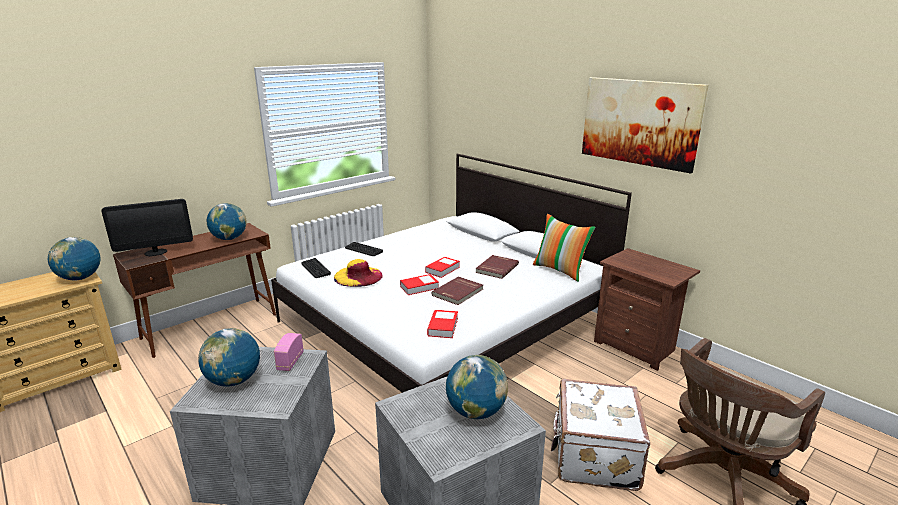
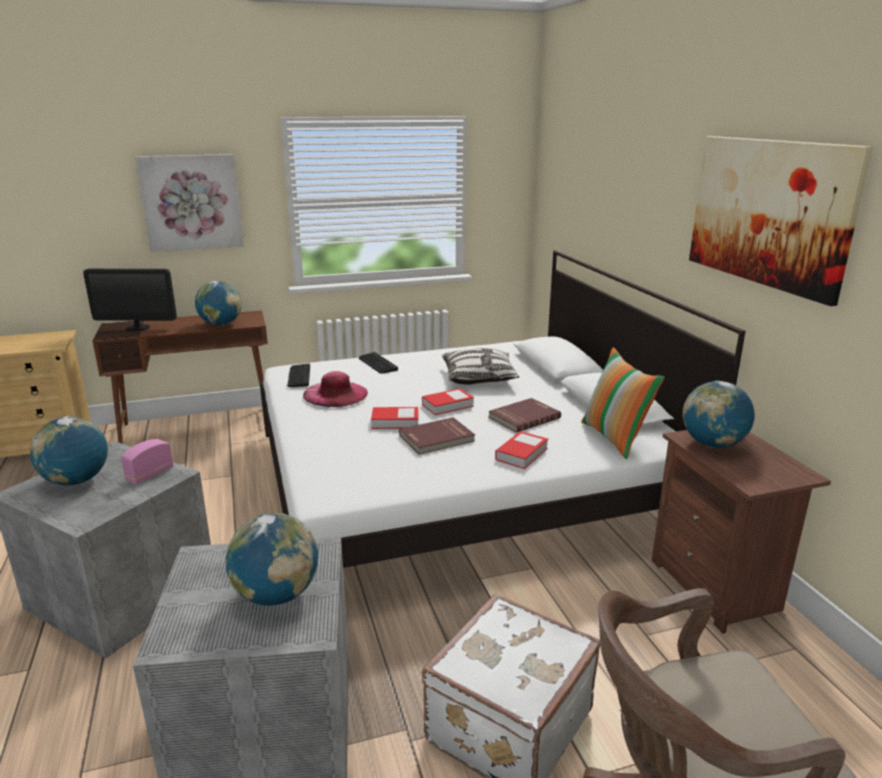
camera: 25 degrees right, 0 degrees up
globe [48,237,101,281] -> globe moved to [683,381,755,448]
yellow hat [334,259,383,287] -> pink hat [303,371,368,407]
book [427,310,458,338] -> book moved to [495,431,548,469]
none -> picture [135,154,244,252]
none -> pillow [442,348,520,385]

